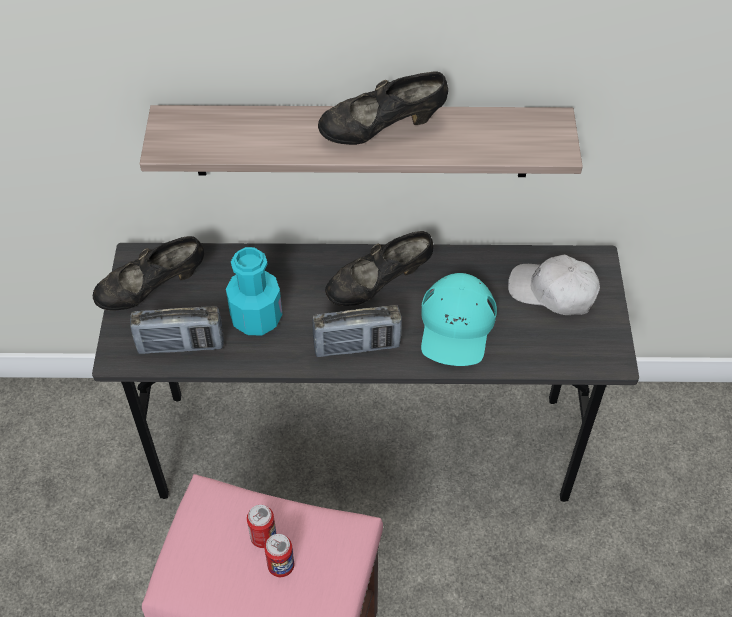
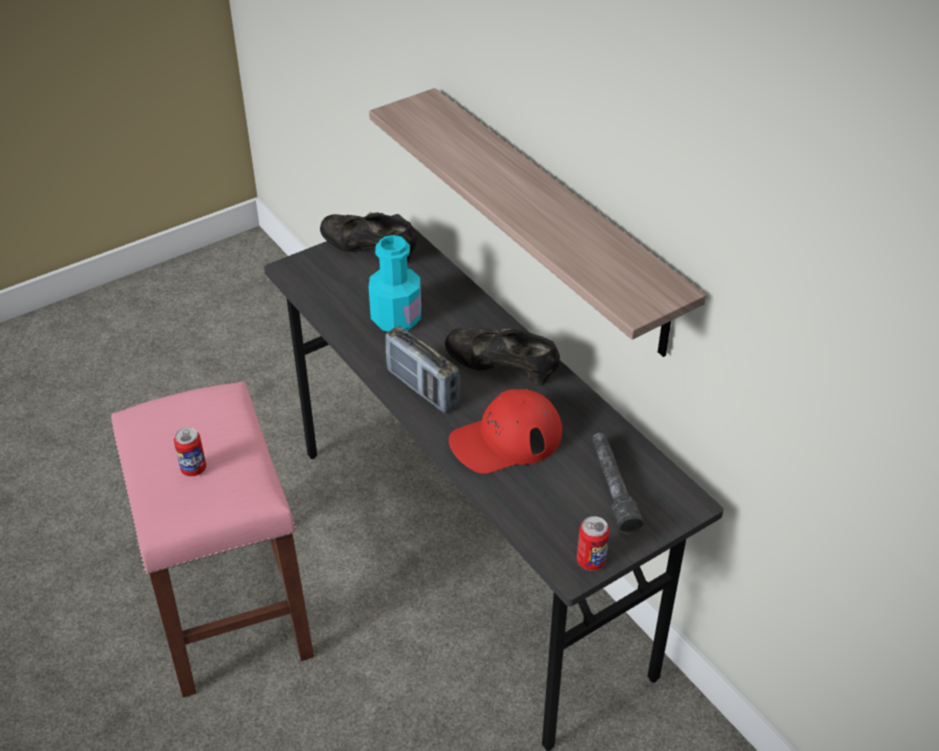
camera: 55 degrees right, 10 degrees down
radio [130,306,224,354] -> none
can [247,505,277,548] -> can moved to [577,516,610,571]
black shoe [318,72,448,145] -> none
turquoise cap [421,273,497,366] -> red cap [449,389,562,474]
white cap [508,255,600,315] -> grey flashlight [592,433,644,535]

